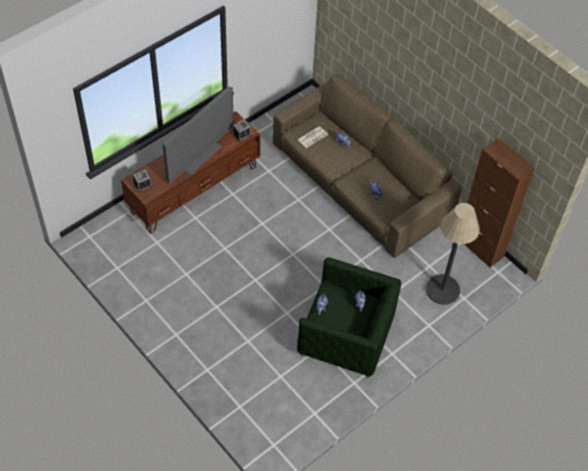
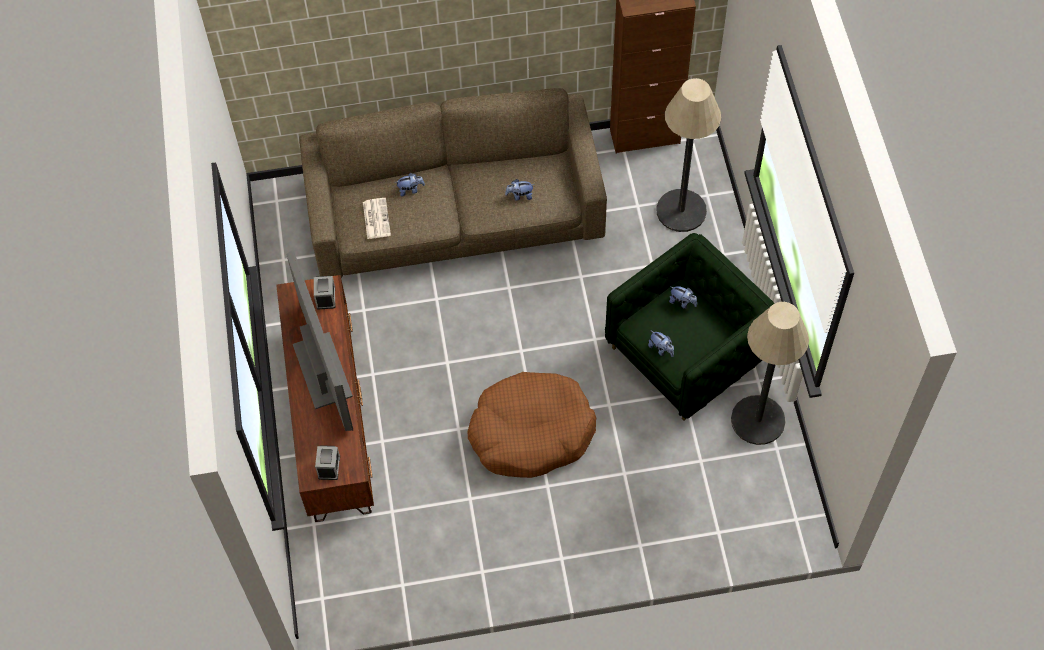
camera: 55 degrees left, 5 degrees up
none -> brown dog bed [468,372,596,478]
none -> floor lamp [731,302,809,445]

